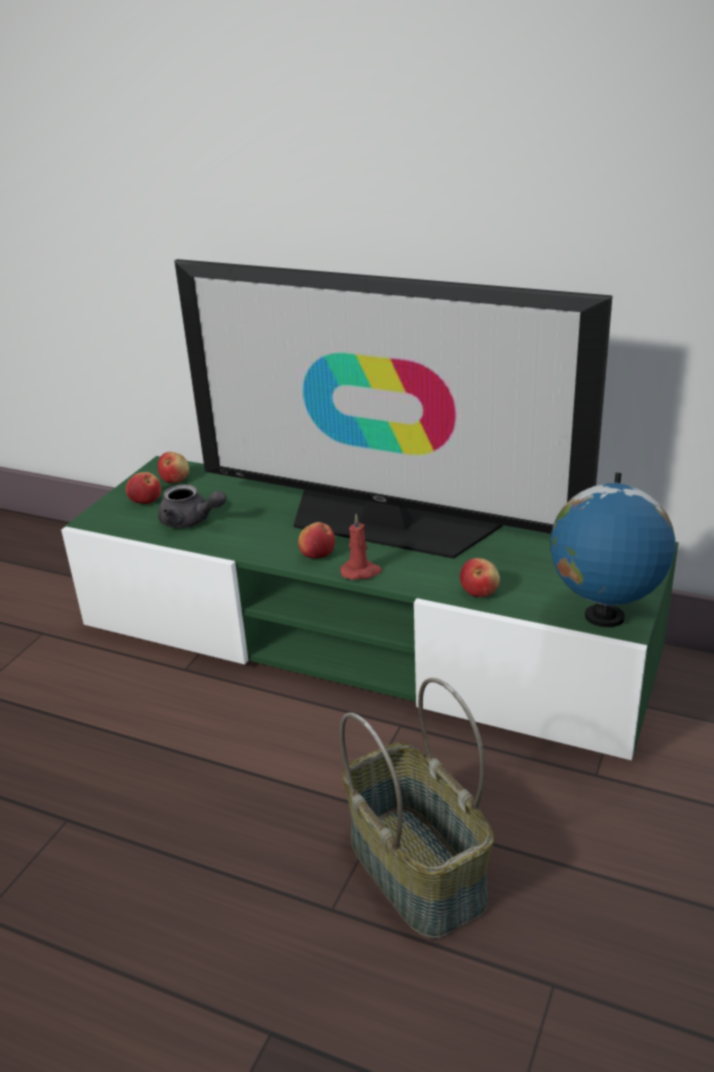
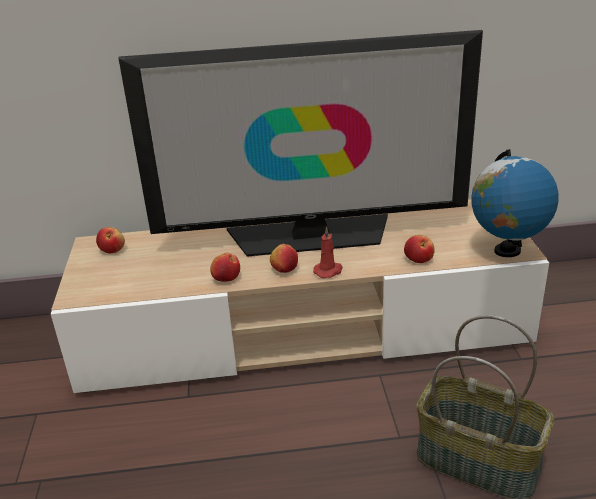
camera: 30 degrees left, 0 degrees up
green tv stand [61,456,679,760] -> beige tv stand [51,199,549,393]
apple [126,472,161,504] -> apple moved to [210,253,240,282]
grey teapot [158,484,226,528] -> none

